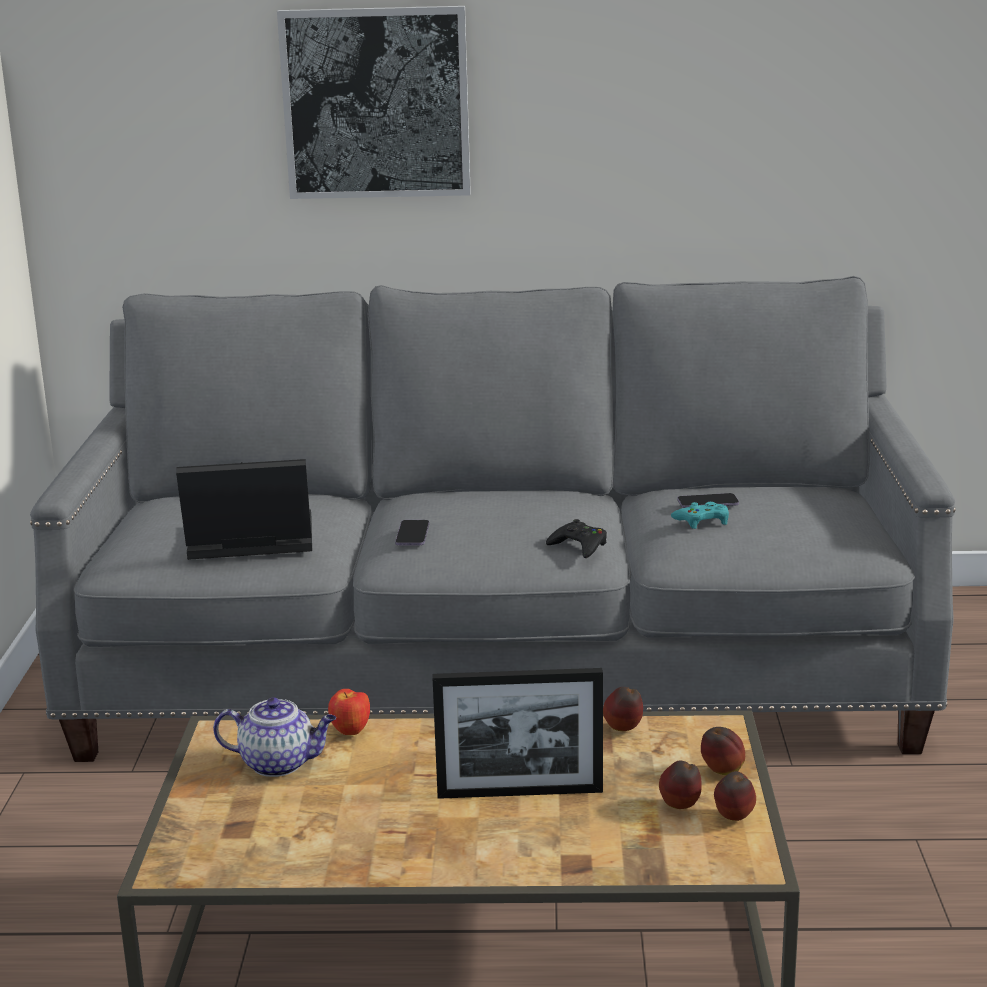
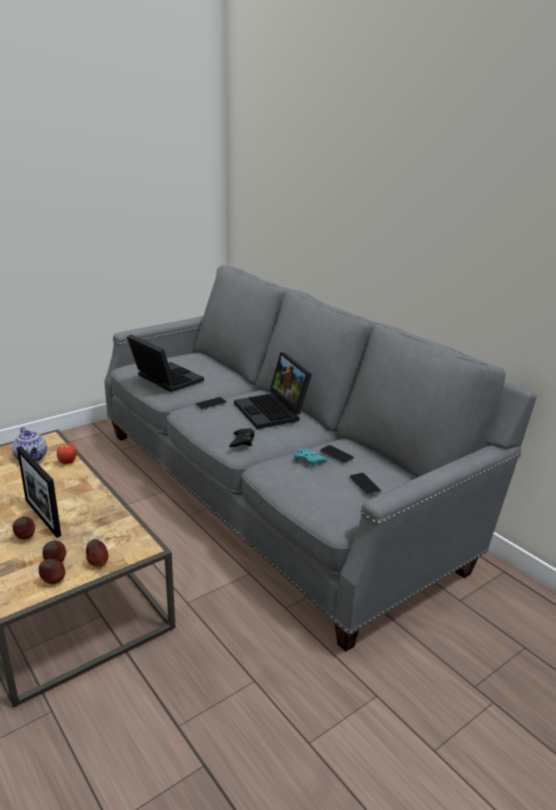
camera: 50 degrees right, 5 degrees up
picture [277,6,471,199] -> none
apple [603,687,643,731] -> apple moved to [13,516,35,540]
none -> laptop [234,352,312,429]
none -> phone [350,473,381,495]

